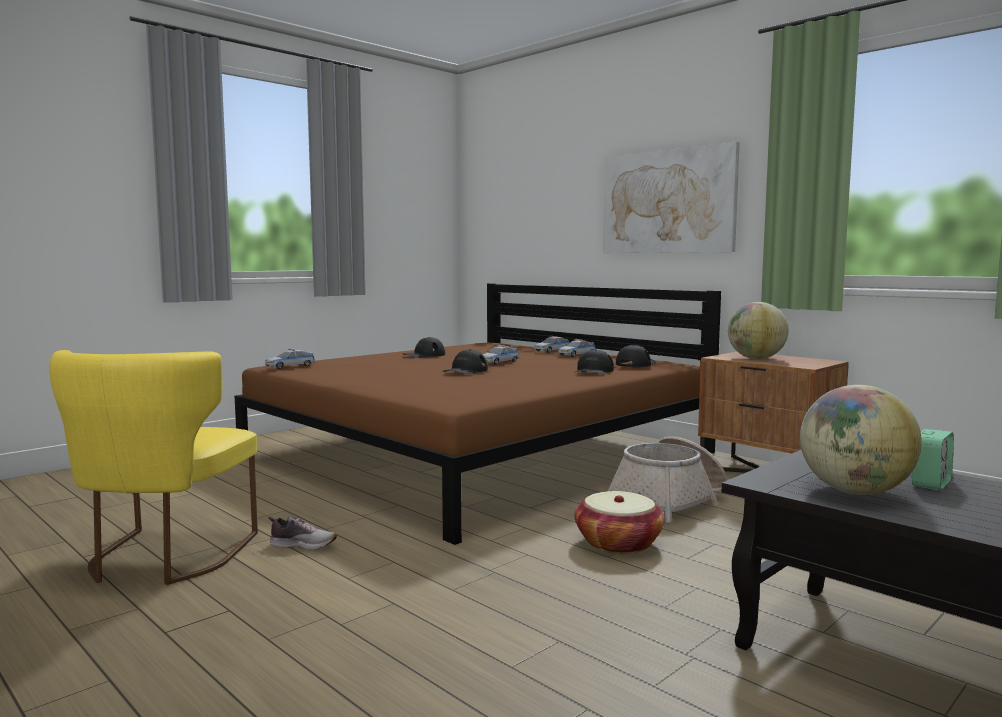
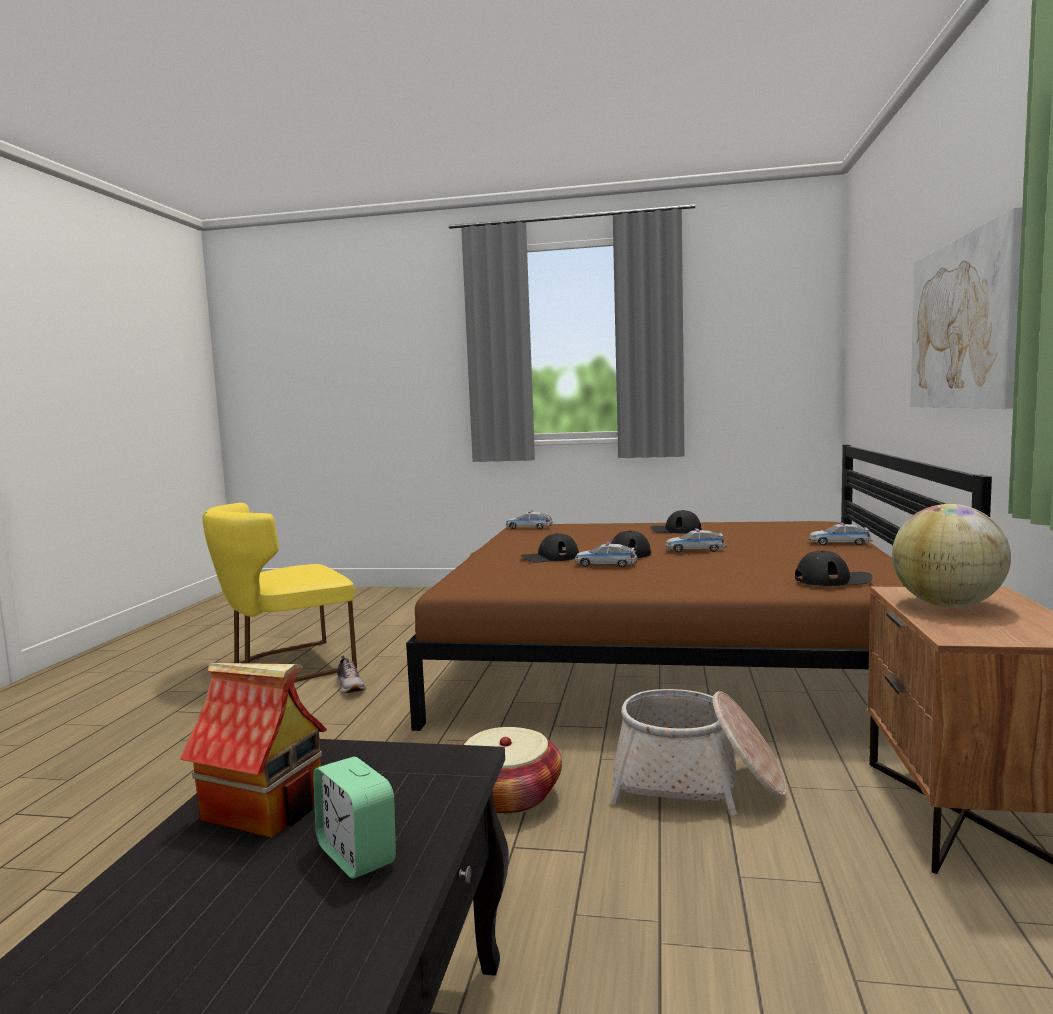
camera: 55 degrees right, 0 degrees up
toy car [558,339,596,357] -> toy car moved to [575,542,638,567]
black cap [574,350,614,375] -> black cap moved to [521,533,579,562]
globe [800,385,922,495] -> toy house [180,663,327,838]
alarm clock [911,429,954,490] -> alarm clock turned 45 degrees clockwise [313,757,396,879]

